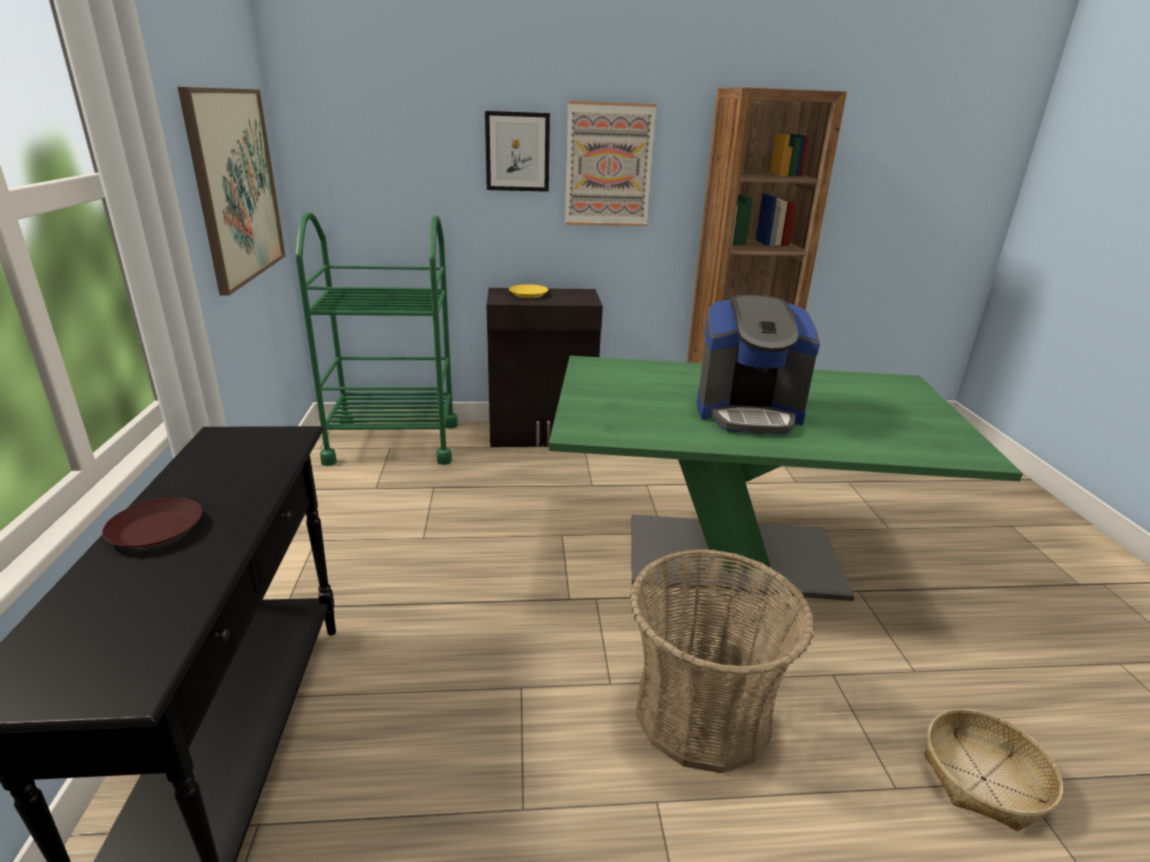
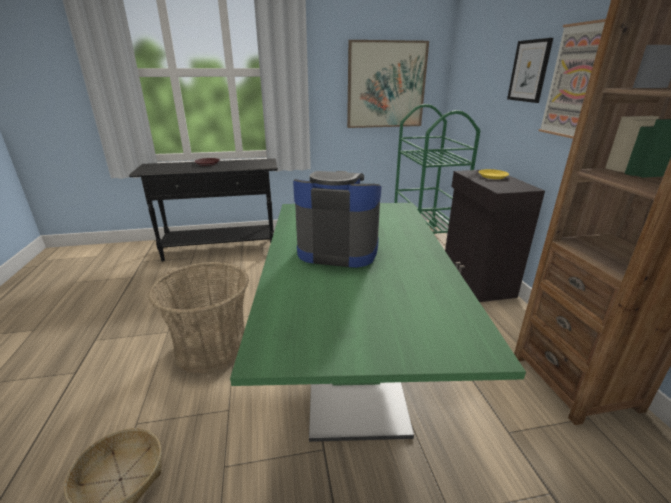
camera: 85 degrees right, 0 degrees up
coffee machine [697,295,820,434] -> coffee machine turned 105 degrees clockwise [293,171,382,268]

